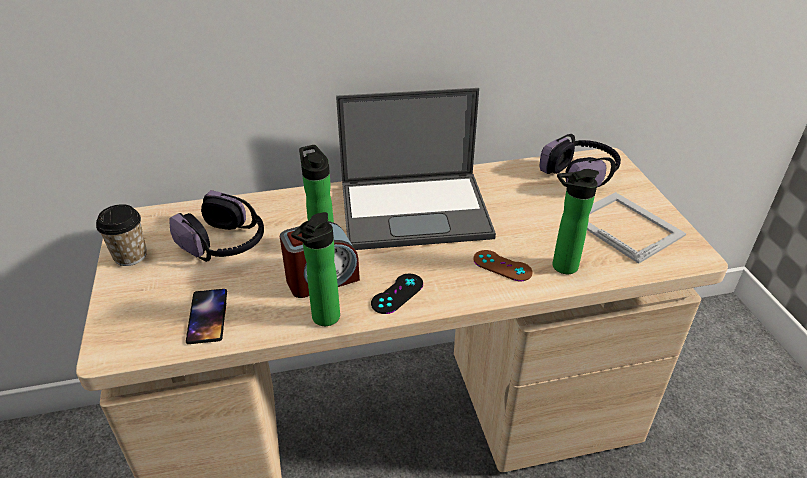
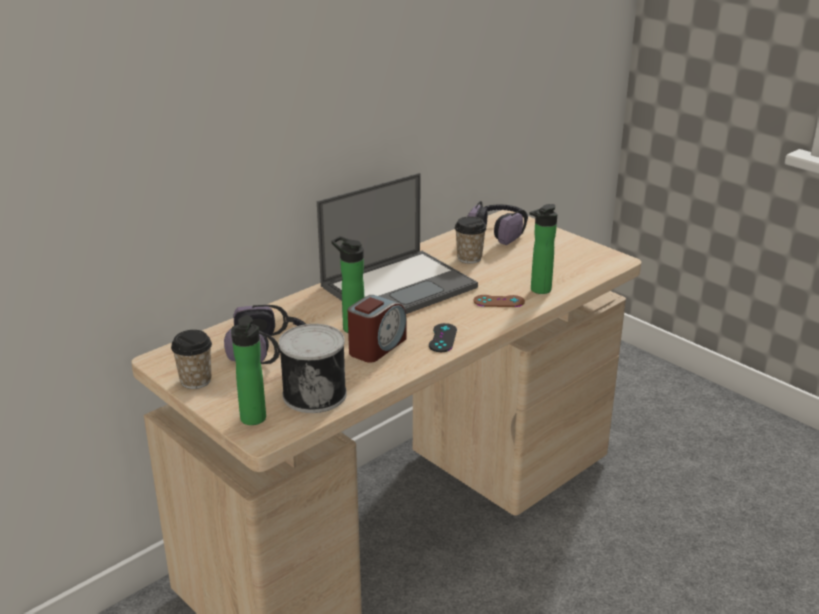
camera: 30 degrees left, 10 degrees down
phone [186,289,227,344] -> can [279,324,347,413]
bottle [291,212,340,326] -> bottle moved to [231,315,266,425]
picture frame [587,192,686,264] -> none
none -> cup [455,216,487,264]

